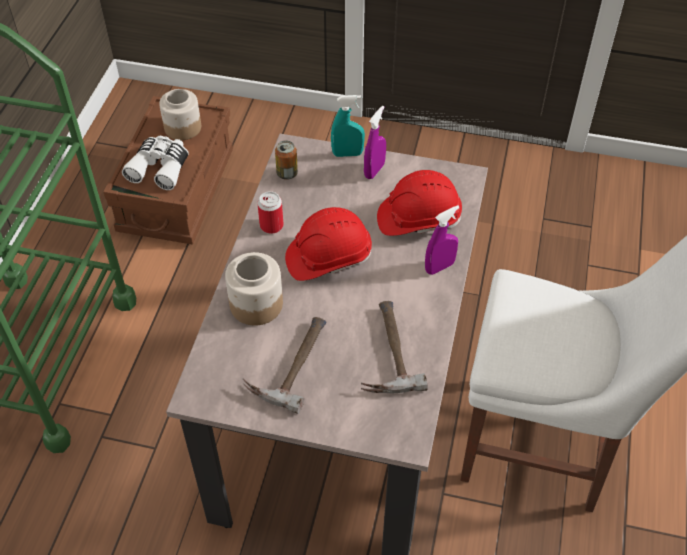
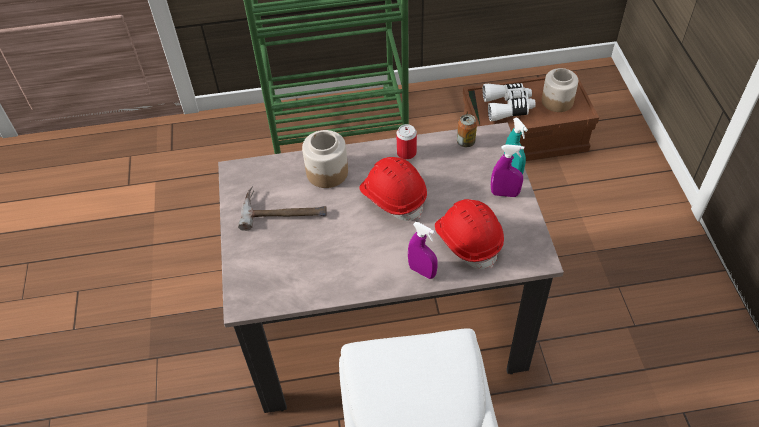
camera: 70 degrees right, 0 degrees up
hammer [361,301,428,393] -> none

